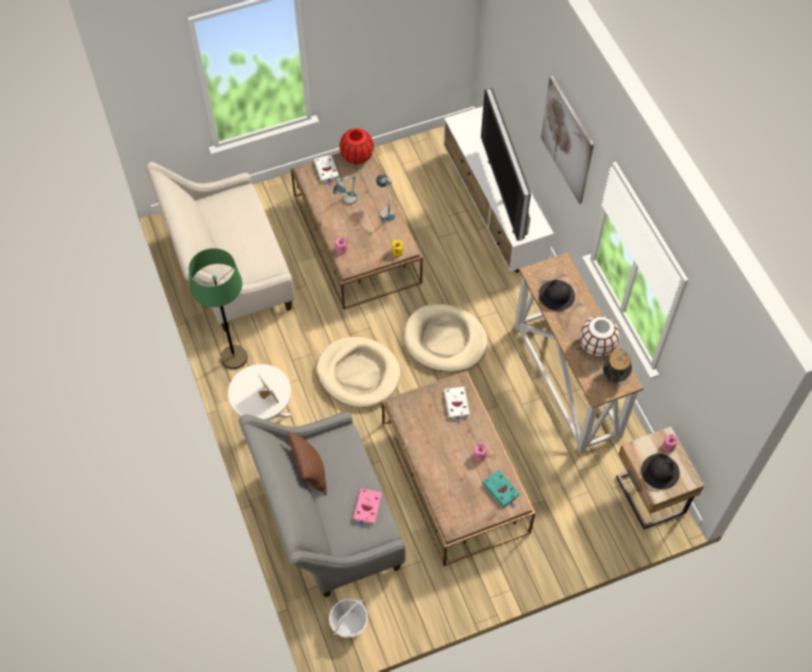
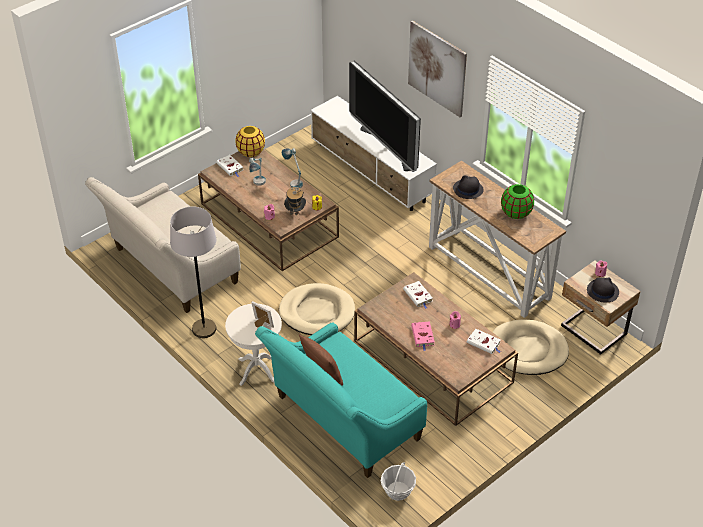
camera: 20 degrees left, 15 degrees down
green floor lamp [188,248,248,369] -> grey floor lamp [170,207,216,338]
grey sofa [238,411,406,597] -> turquoise sofa [255,322,427,478]
red vase [340,128,374,164] -> yellow vase [235,126,265,157]
pink book [353,488,382,529] -> pink book moved to [411,321,435,351]
beige dog bed [404,304,488,373] -> beige dog bed moved to [493,320,569,375]
turquoise book [482,470,520,509] -> white book [467,329,501,354]
white vase [580,316,620,356] -> green vase [501,184,534,219]
hat [603,349,632,389] -> hat moved to [284,187,306,215]

